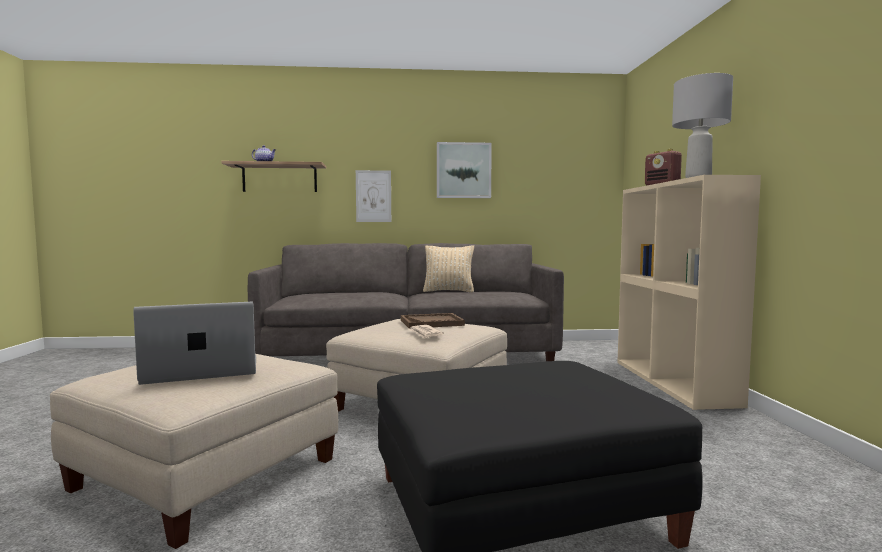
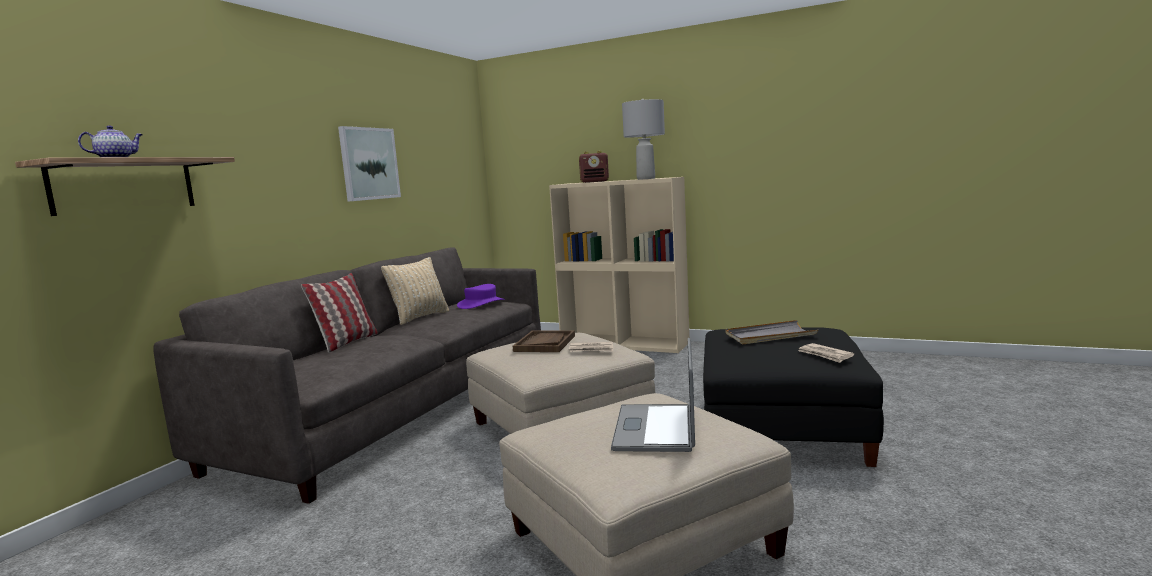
camera: 60 degrees left, 5 degrees up
picture [356,170,391,222] -> none
none -> pillow [301,273,378,352]
none -> purple hat [457,284,505,309]
none -> grey tray [726,320,819,344]
none -> newspaper [798,343,854,363]

